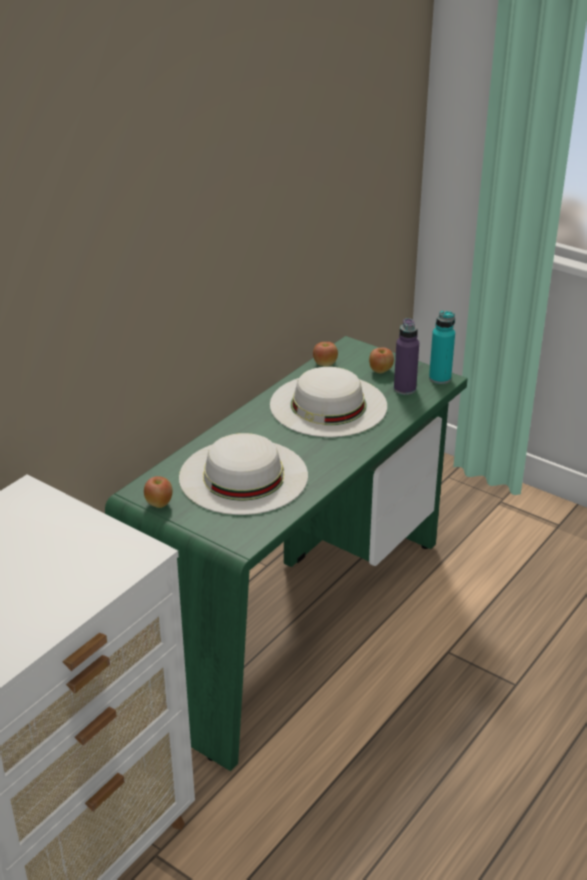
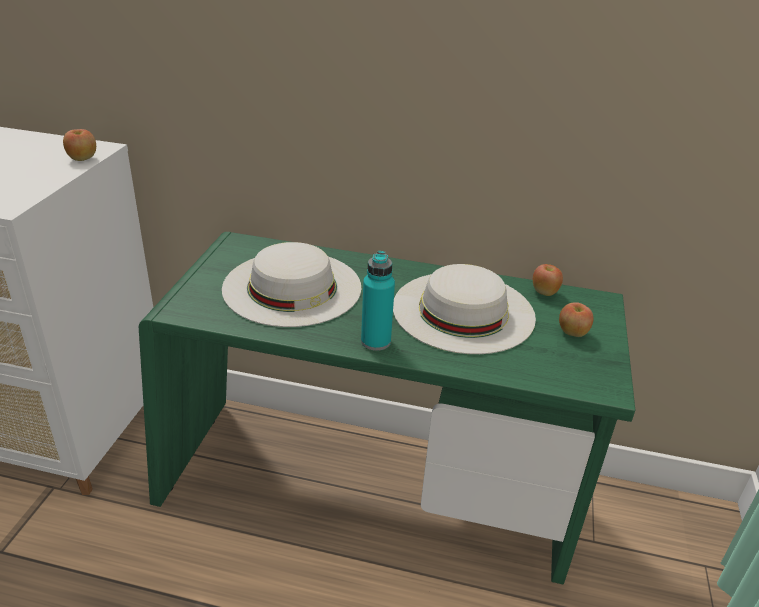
camera: 65 degrees right, 0 degrees up
apple [144,476,172,508] -> apple moved to [63,129,96,161]
purple bottle [394,318,419,395] -> none
turquoise bottle [429,310,455,384] -> turquoise bottle moved to [361,251,395,351]

